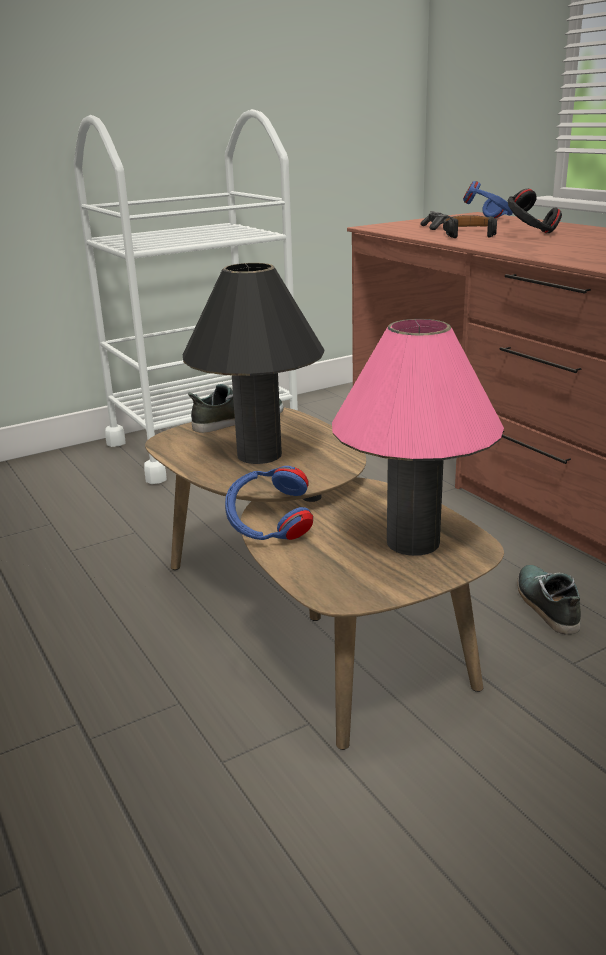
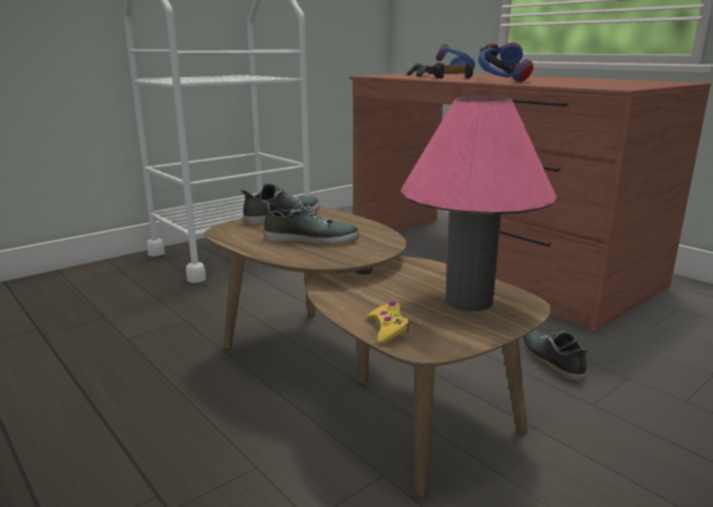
camera: 10 degrees left, 5 degrees down
black table lamp [183,263,324,464] -> shoe [261,200,359,244]
blue headphones [225,466,313,540] -> blue headphones moved to [478,43,534,82]
none -> yellow game controller [367,302,410,344]

